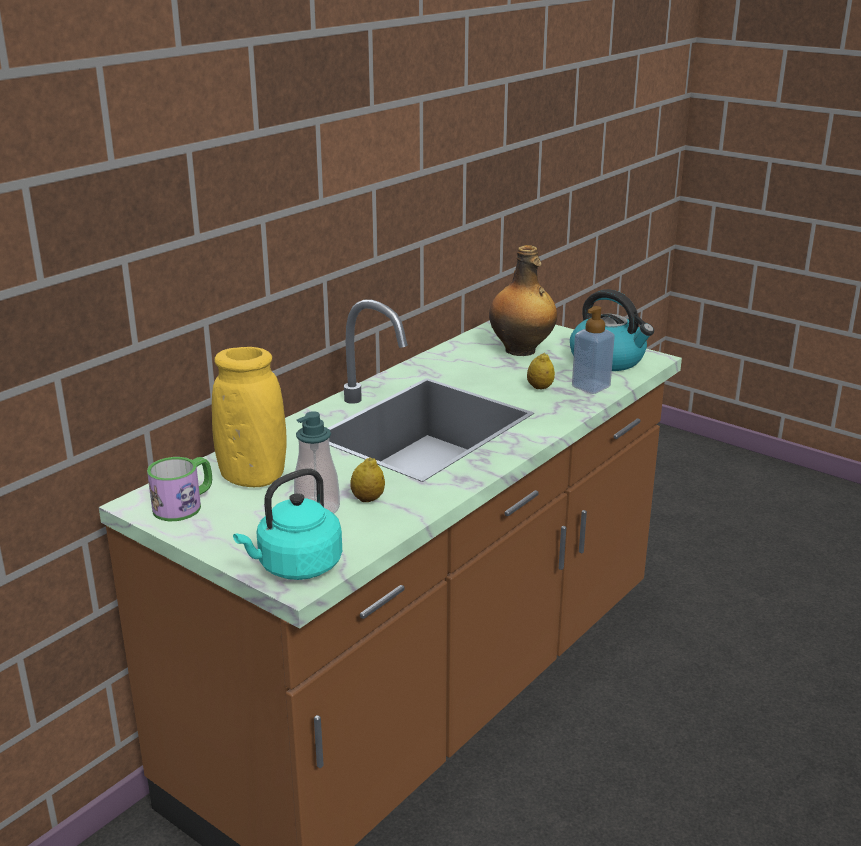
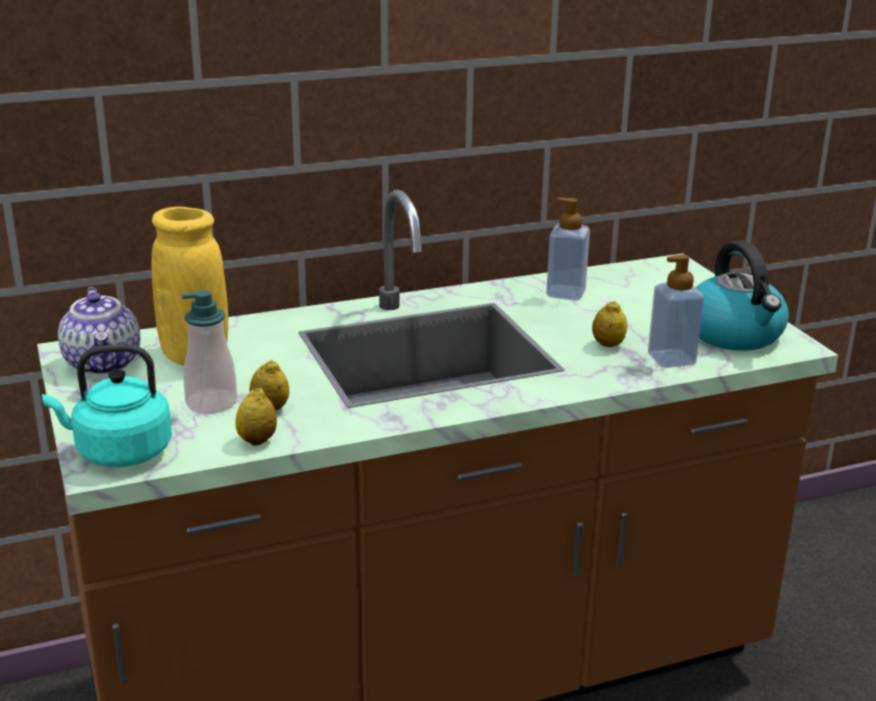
camera: 30 degrees right, 0 degrees up
mug [147,457,212,521] -> teapot [58,287,140,375]
bottle [489,245,557,356] -> none
none -> lemon [235,388,277,446]
none -> soap dispenser [546,198,590,301]

